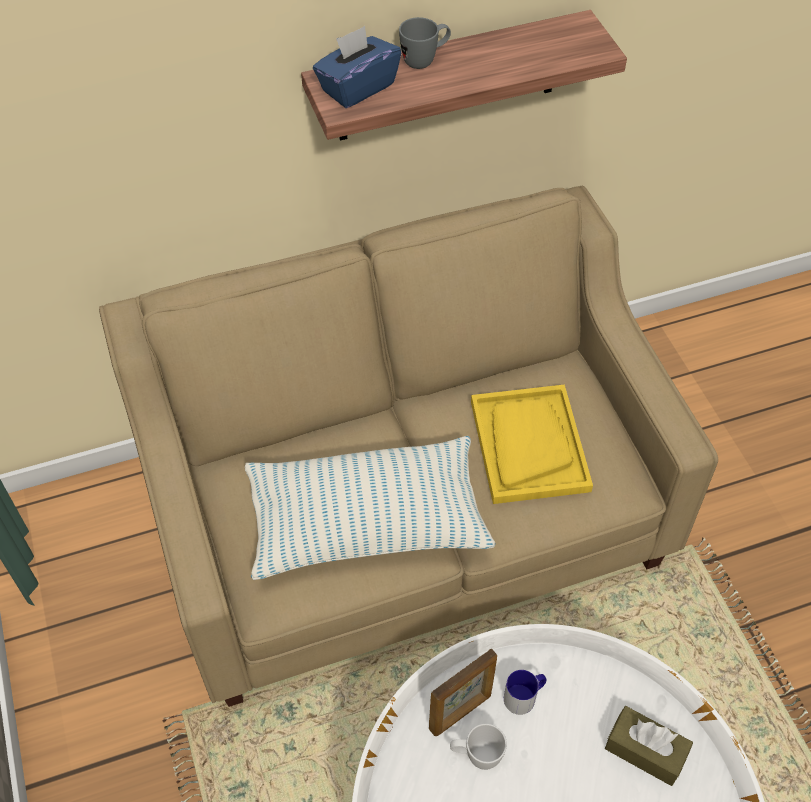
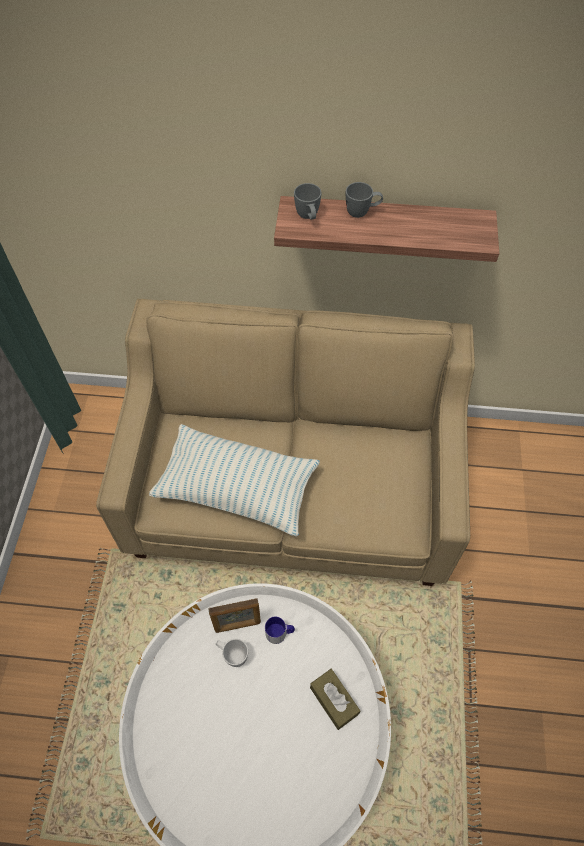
camera: 25 degrees right, 5 degrees up
blue tissue box [313,26,401,108] -> grey mug [294,183,321,220]
yellow tray [471,384,593,504] -> none

